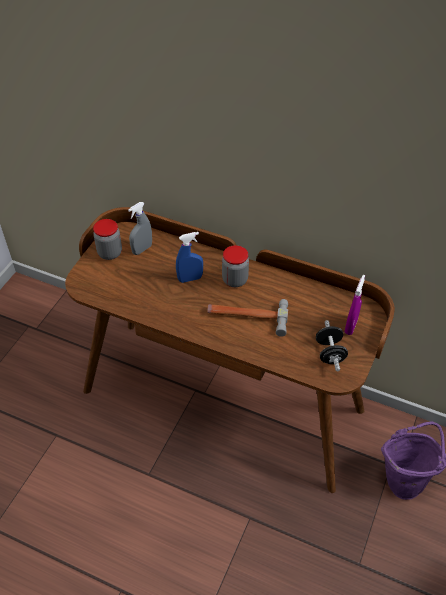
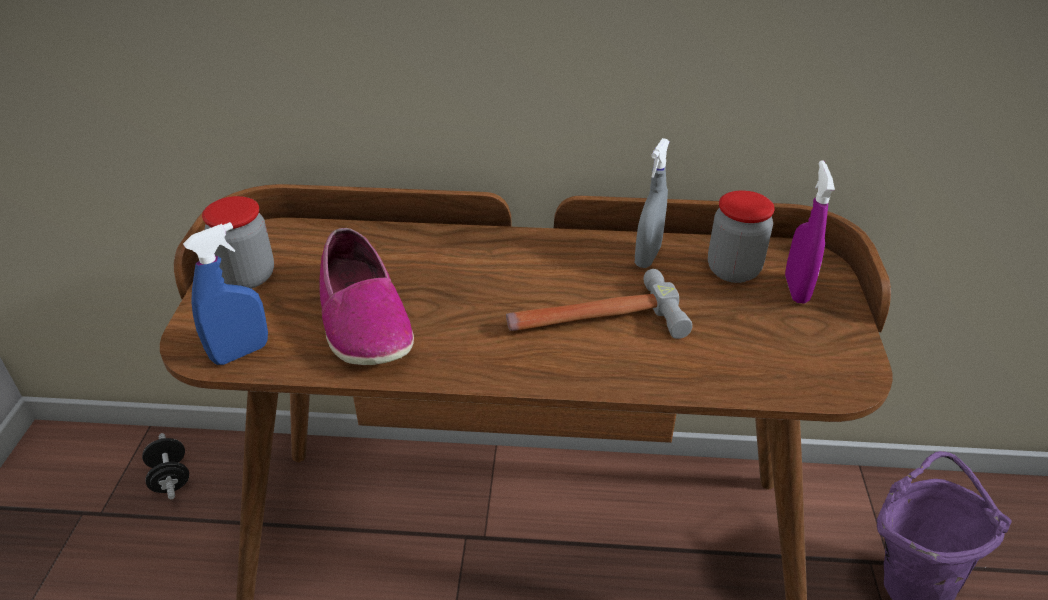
camera: 20 degrees left, 10 degrees down
grey spray bottle [128,202,152,255] -> grey spray bottle moved to [635,138,670,268]
blue spray bottle [176,232,203,283] -> blue spray bottle moved to [183,222,268,365]
jar [222,245,249,287] -> jar moved to [708,190,775,283]
black dumbbell [316,320,348,371] -> black dumbbell moved to [142,433,189,499]
none -> shoe [319,228,414,365]

